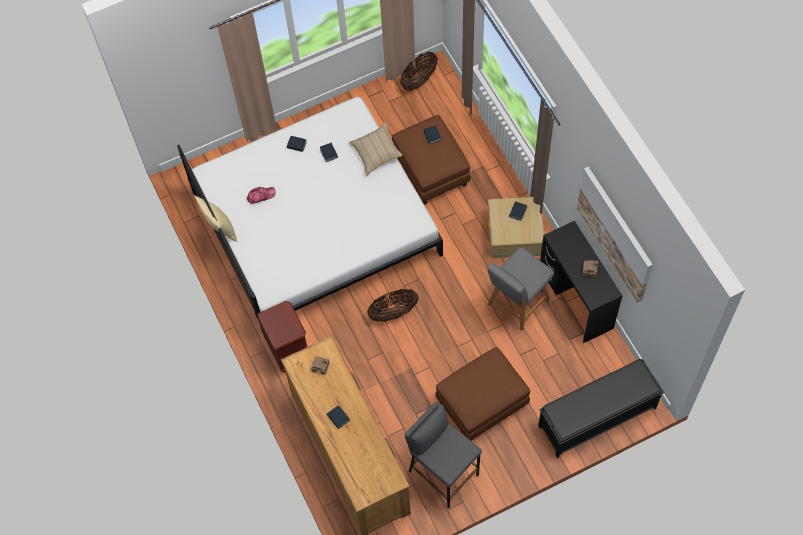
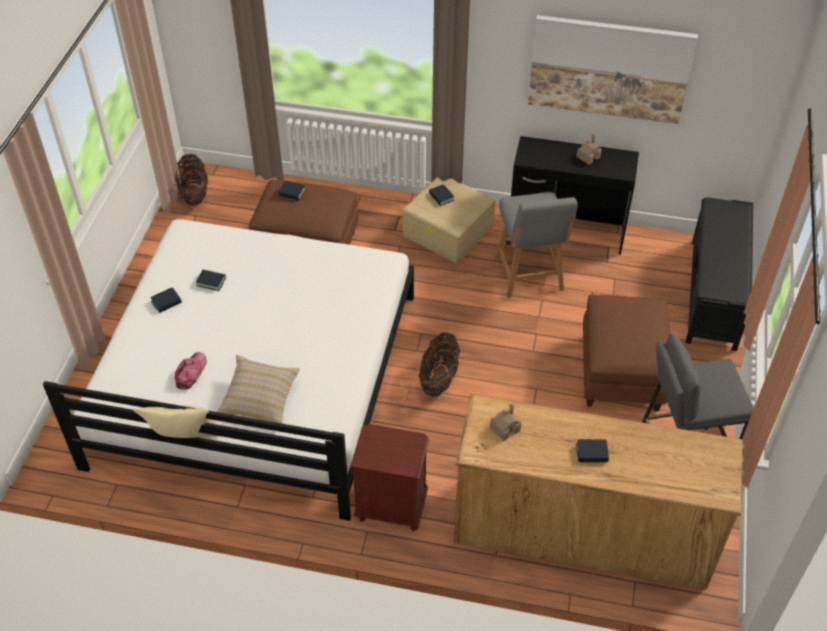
camera: 55 degrees left, 15 degrees down
beige pillow [349,122,403,176] -> beige pillow moved to [217,355,300,423]

